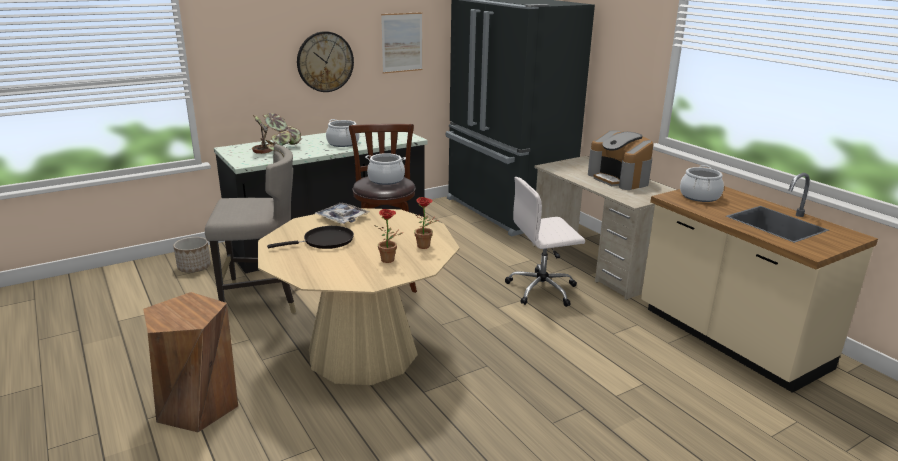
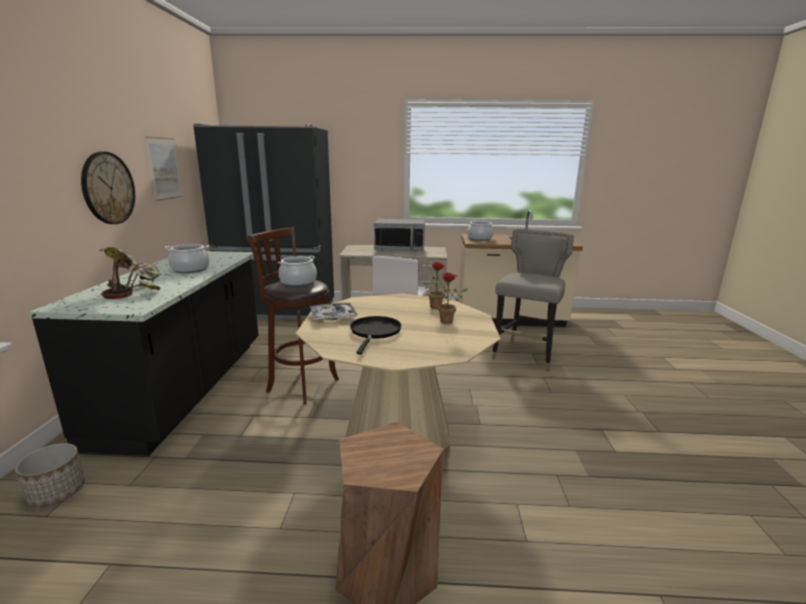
camera: 55 degrees left, 5 degrees down
grey stool [205,145,298,314] -> grey stool moved to [492,229,574,371]
coffee machine [588,131,654,190] -> microwave [374,219,425,252]

